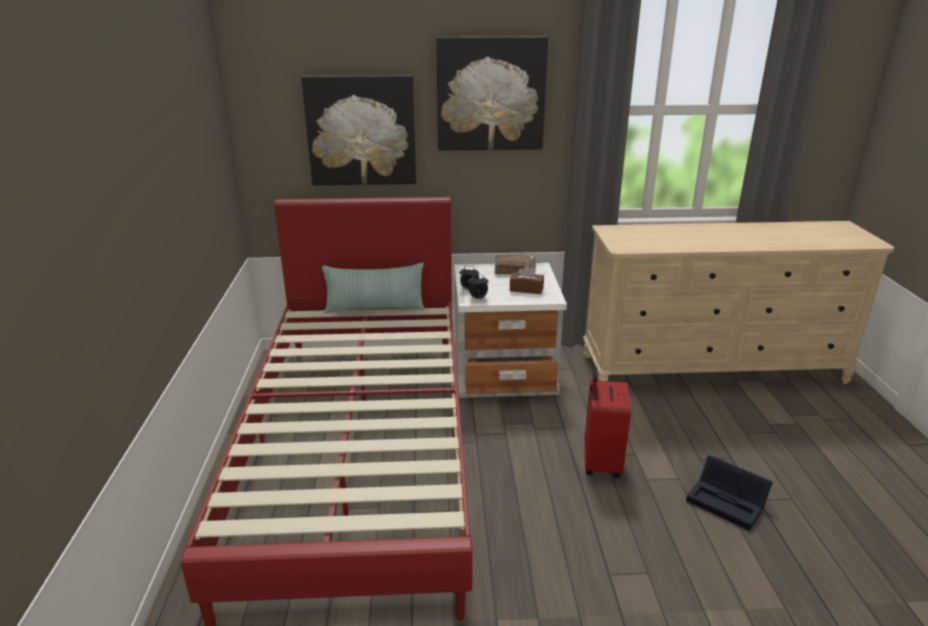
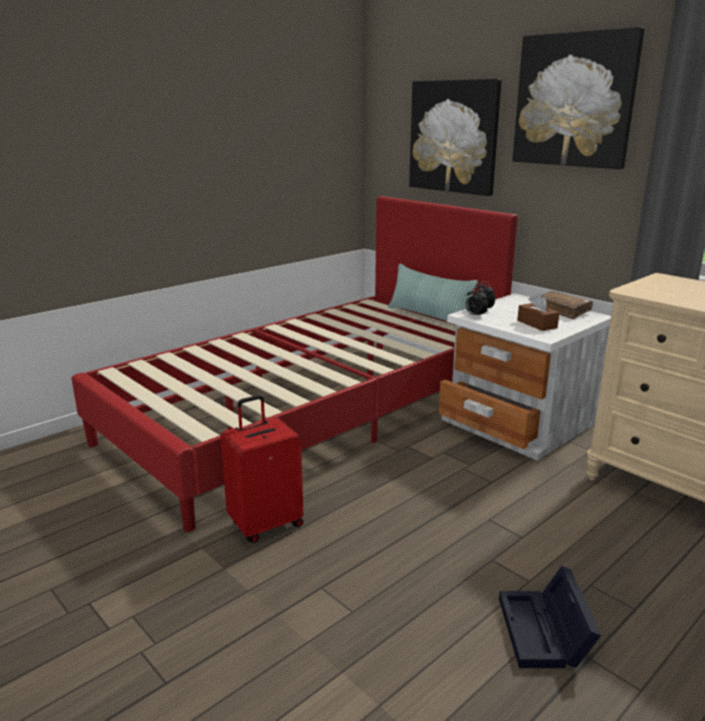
camera: 50 degrees right, 5 degrees down
red suitcase [584,366,631,478] -> red suitcase moved to [220,395,303,543]

